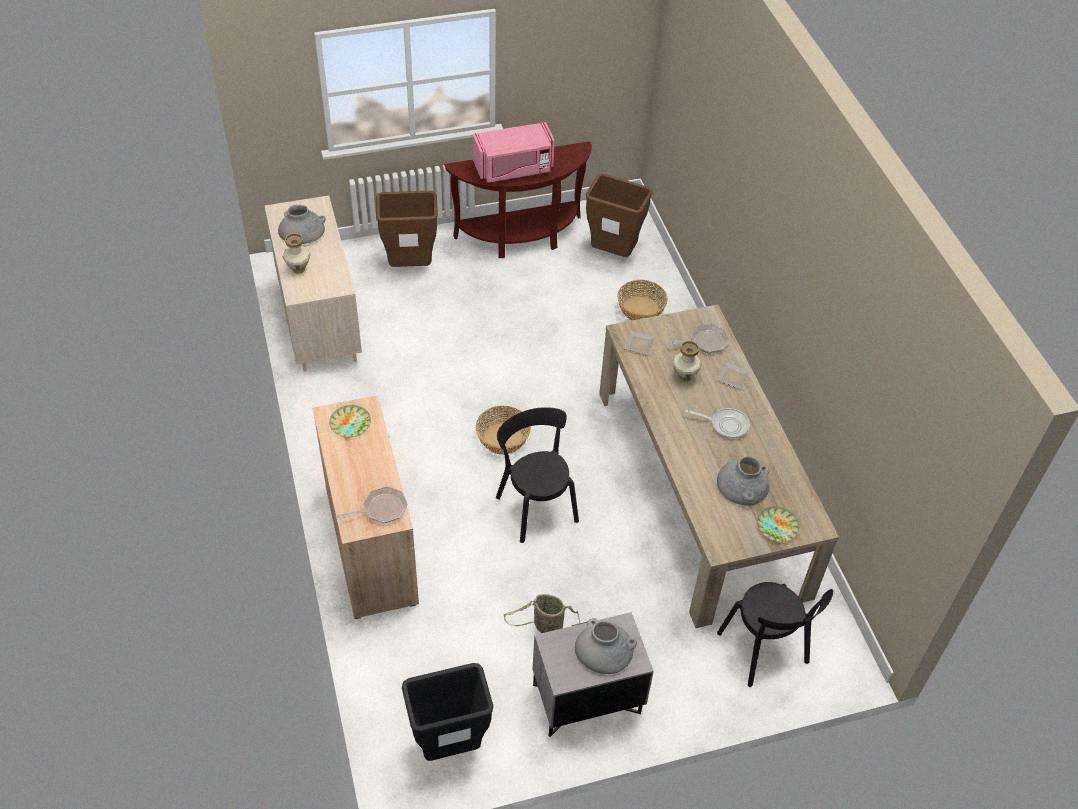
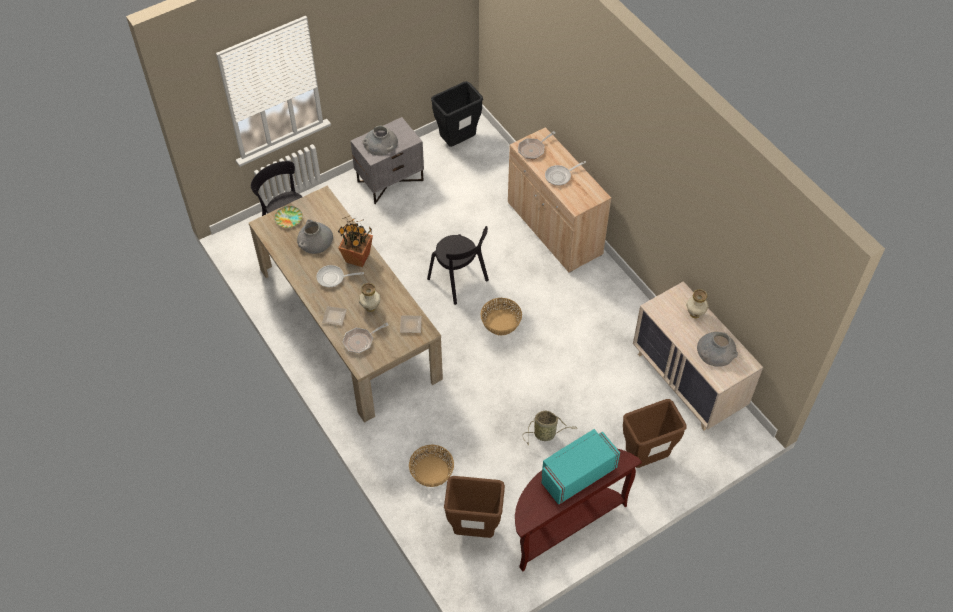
camera: 165 degrees right, 5 degrees up
plate [329,405,371,437] -> none
pink microwave [473,122,555,183] -> turquoise microwave [541,429,620,506]
basket [504,594,580,633] -> basket moved to [523,411,577,445]
none -> potted plant [338,216,373,267]
none -> frying pan [545,161,586,186]

